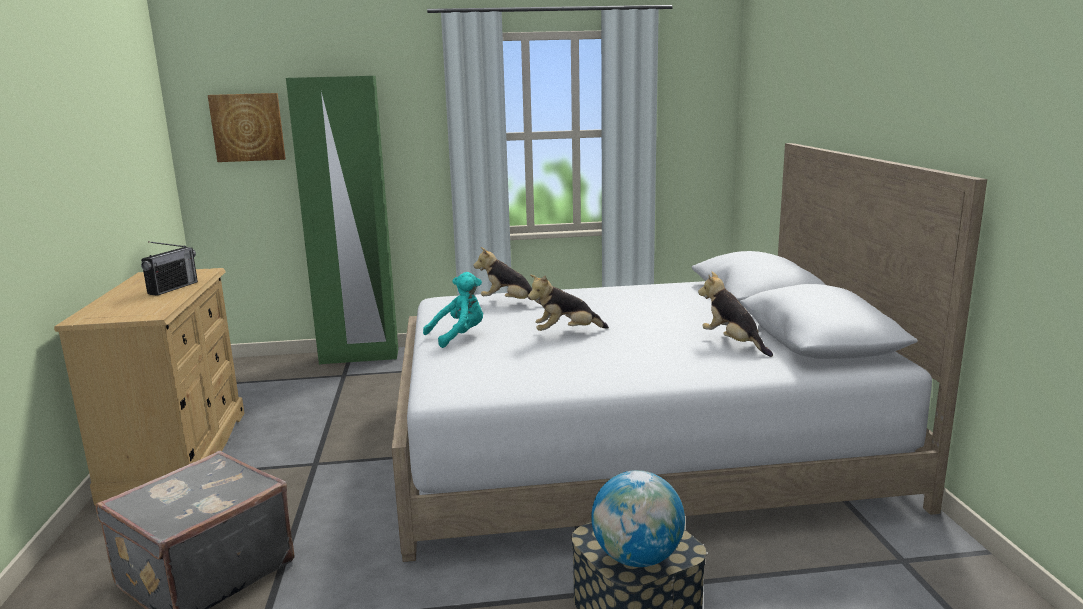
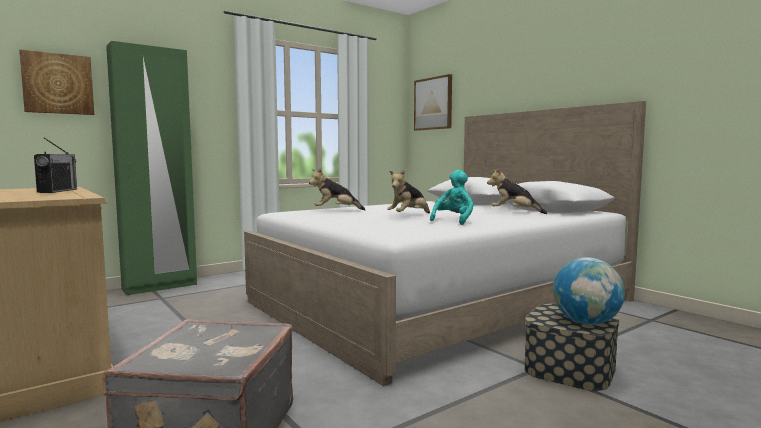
camera: 30 degrees left, 10 degrees down
turquoise plush toy [423,272,483,348] -> turquoise plush toy moved to [430,170,474,225]
none -> picture [414,74,452,131]

